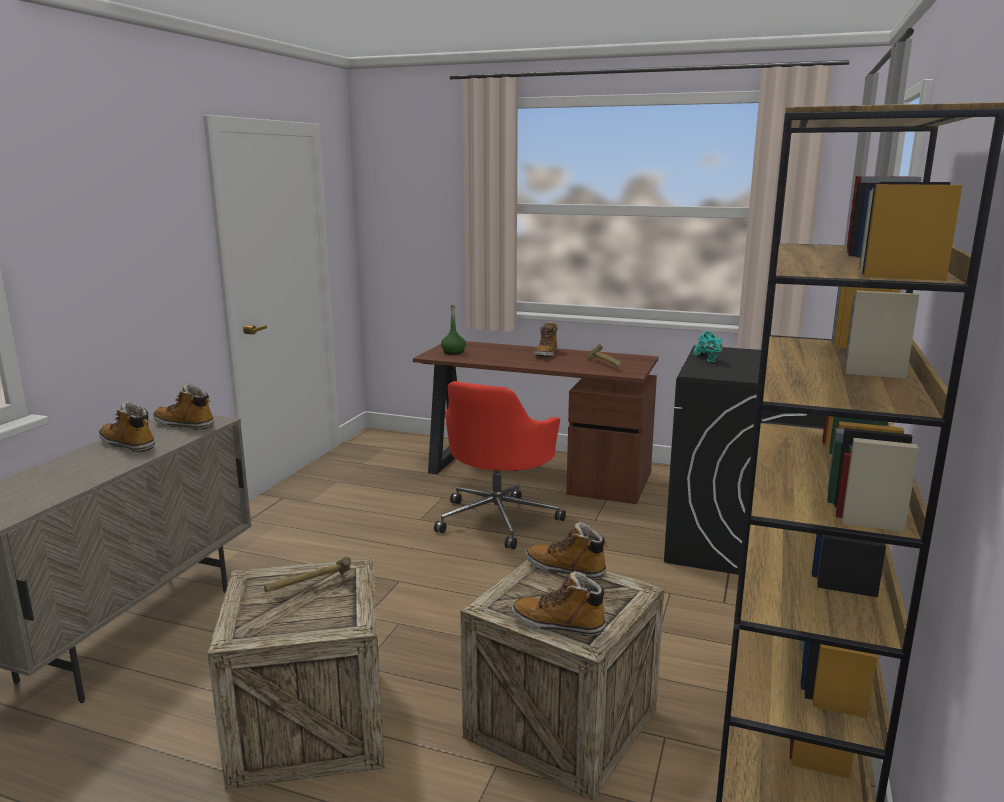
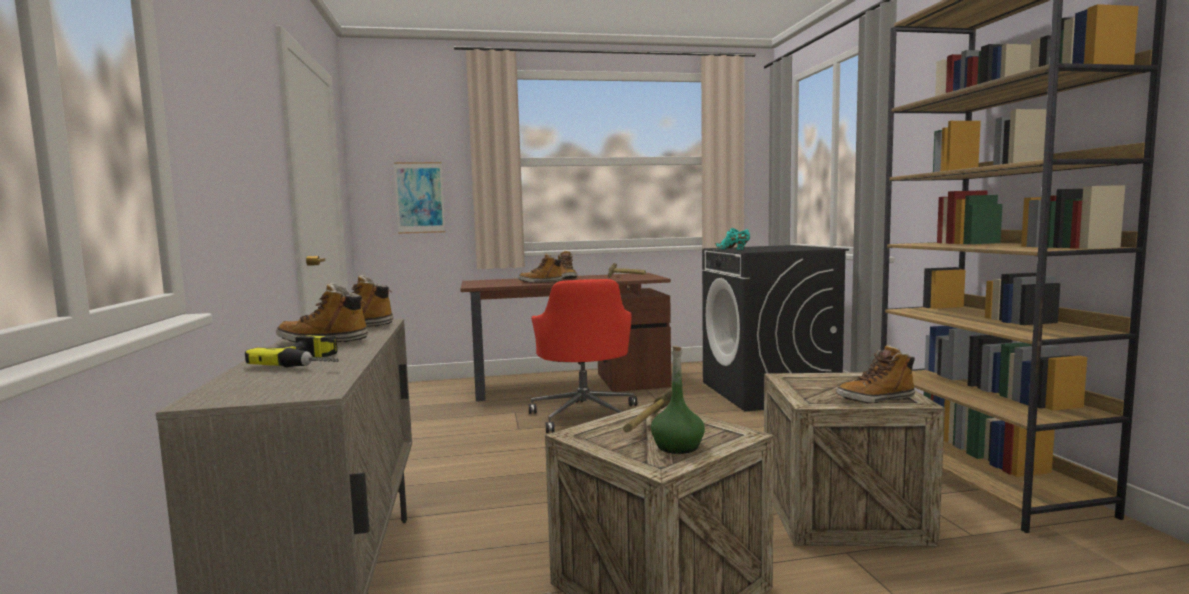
camera: 30 degrees left, 10 degrees down
green bottle [441,305,466,355] -> green bottle moved to [651,346,705,454]
boot [526,522,608,580] -> boot moved to [518,253,563,283]
none -> power drill [245,335,339,368]
none -> picture [394,162,445,234]

